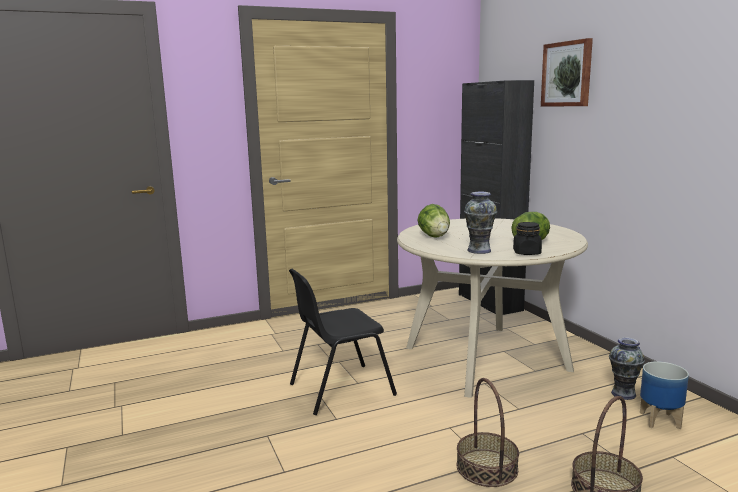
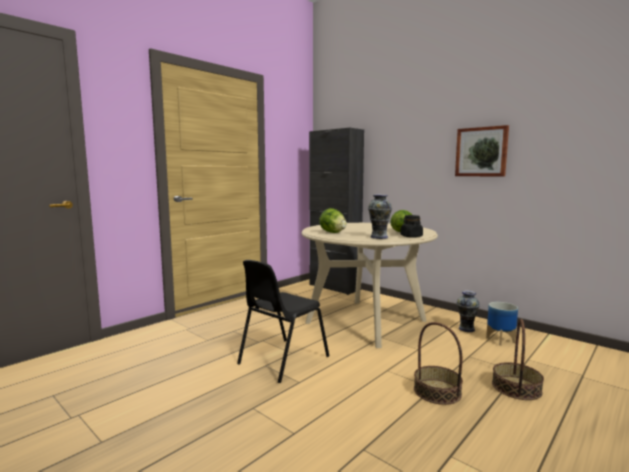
camera: 25 degrees left, 5 degrees down
picture [541,38,593,106] -> picture moved to [455,125,509,176]

